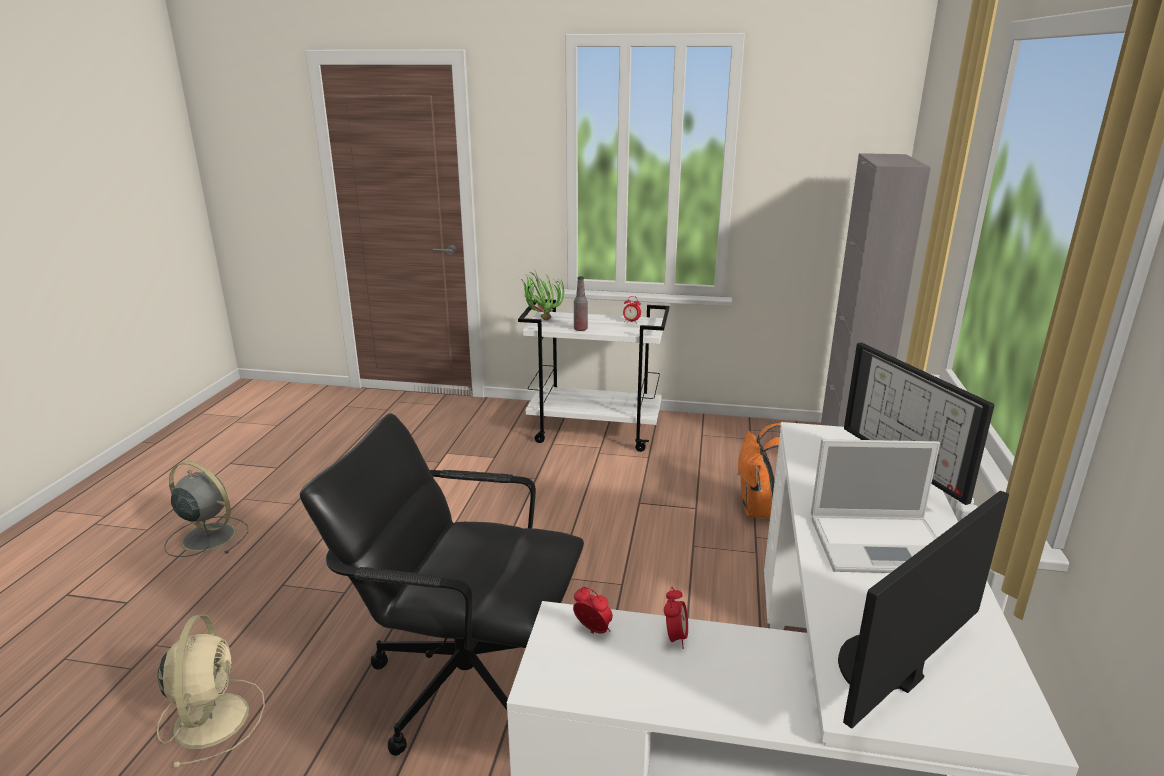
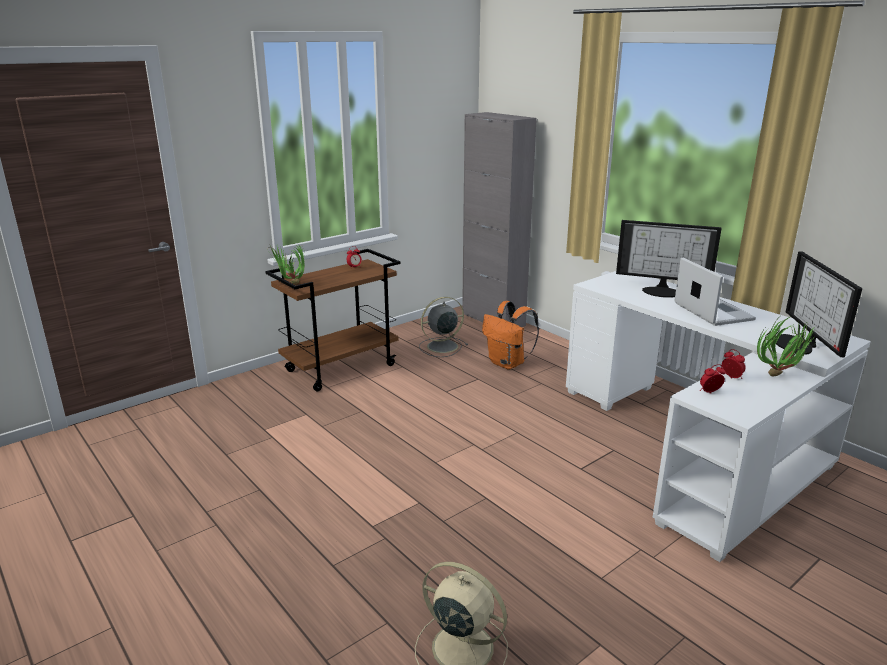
camera: 50 degrees left, 0 degrees up
grey fan [164,461,249,557] -> grey fan moved to [419,297,468,357]
black office chair [300,413,584,756] -> none
white cart [518,299,670,452] -> brown cart [265,249,401,392]
bottle [574,276,588,331] -> none
laptop [811,439,940,573] -> laptop turned 60 degrees counterclockwise [674,258,756,326]
none -> potted plant [757,314,818,377]

